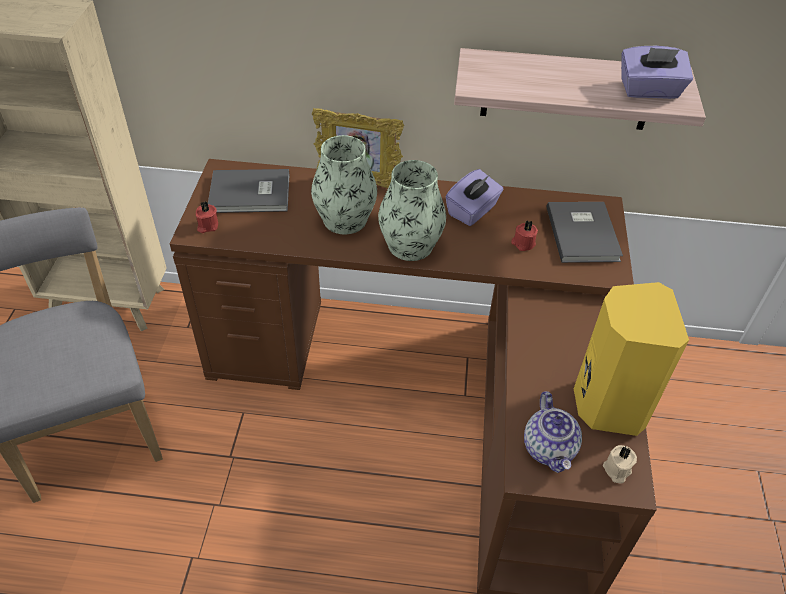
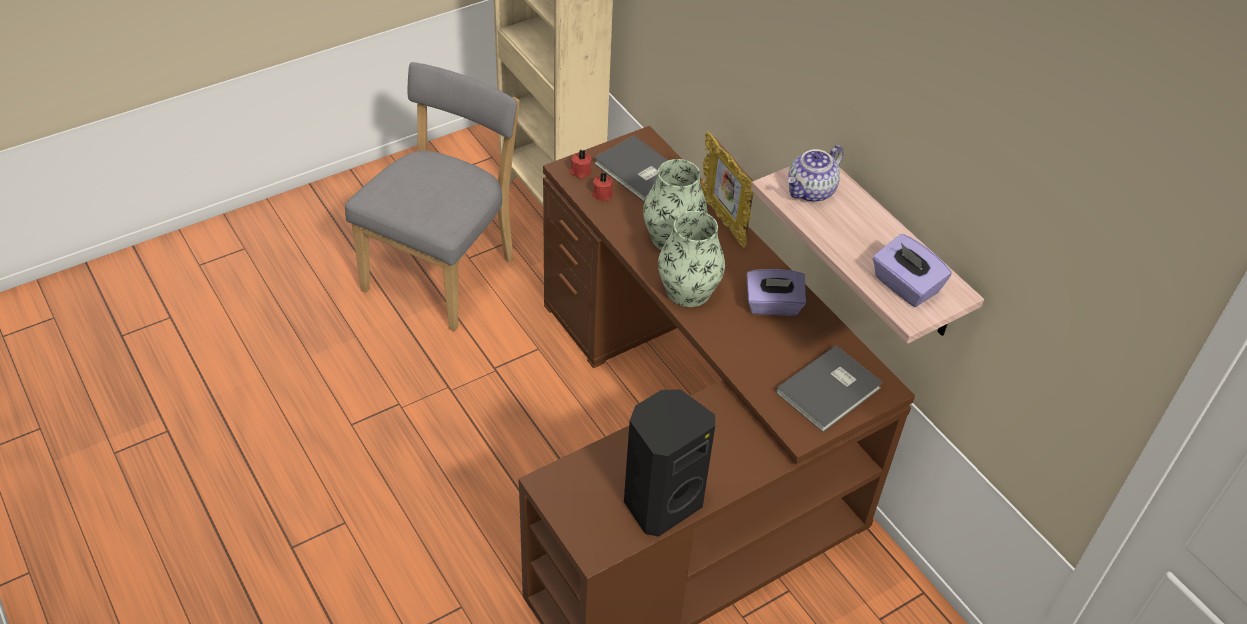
camera: 50 degrees right, 0 degrees up
red candle [511,220,538,251] -> red candle moved to [592,173,613,201]
teapot [524,391,582,473] -> teapot moved to [787,145,844,202]
yellow speaker [574,282,689,436] -> black speaker [624,389,715,537]
beige candle [603,445,637,484] -> none

